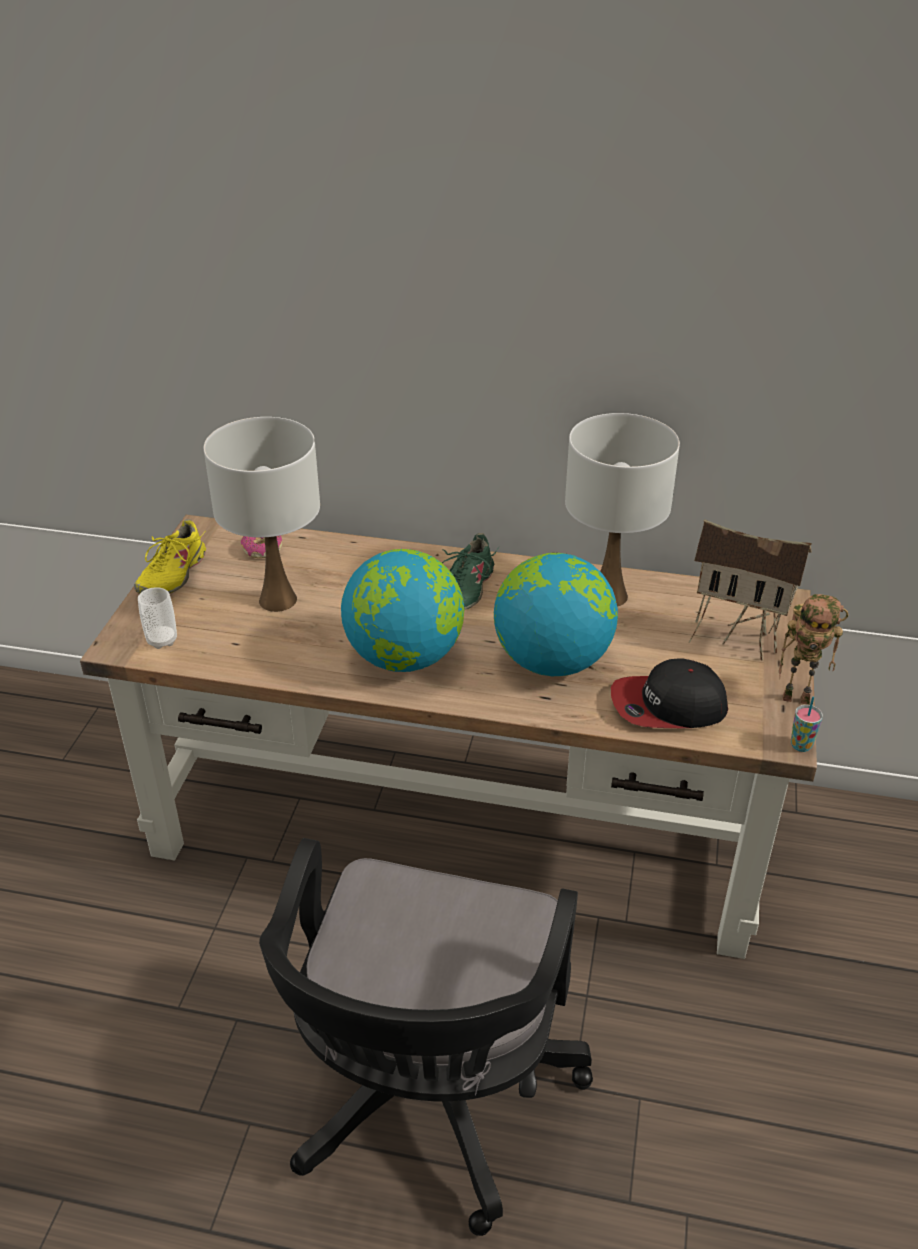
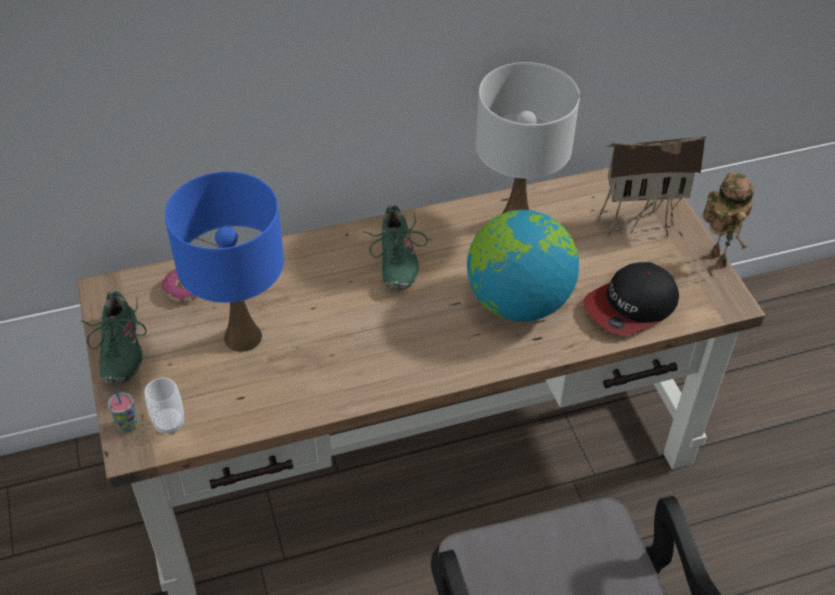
camera: 30 degrees left, 10 degrees up
yellow shoe [134,519,206,594] -> green shoe [80,290,146,386]
white table lamp [204,417,320,612] -> blue table lamp [165,172,284,352]
globe [341,549,464,672] -> none
toy robot [779,594,848,705] -> toy robot turned 90 degrees counterclockwise [702,172,754,269]
cup [791,697,823,752] -> cup moved to [108,389,137,433]

